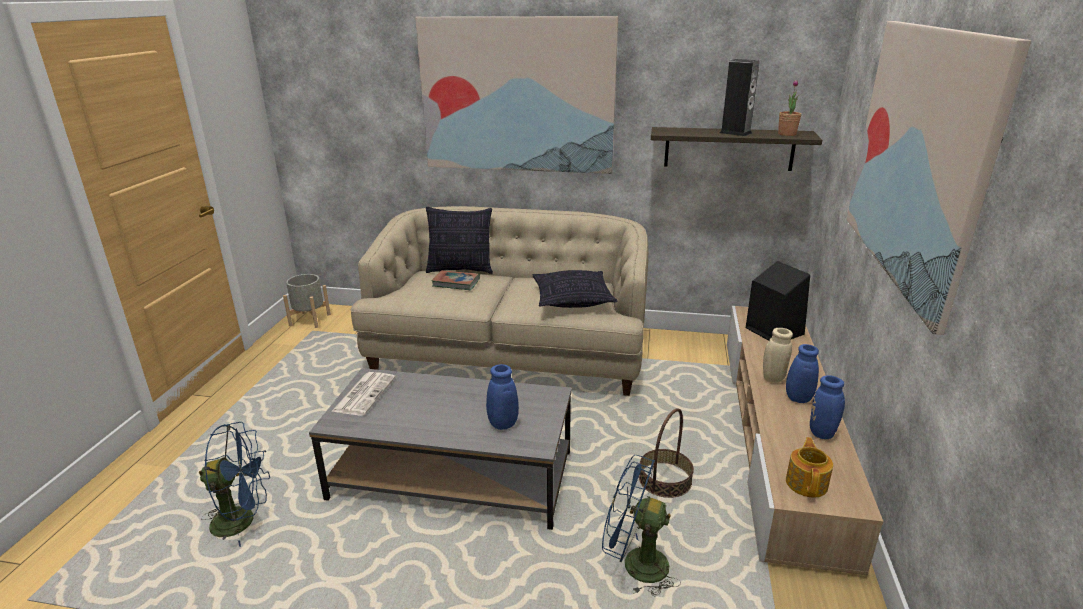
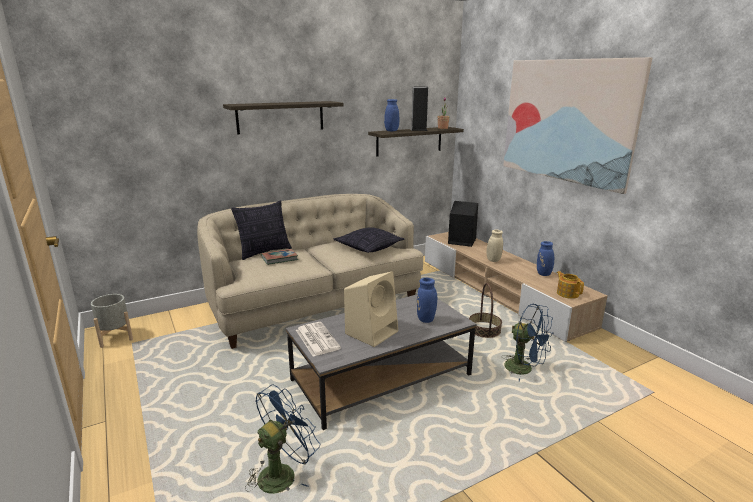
camera: 40 degrees left, 5 degrees down
picture [415,16,618,174] -> shelf [223,101,344,134]
blue fan [602,455,681,597] -> blue fan turned 120 degrees counterclockwise [503,304,554,382]
blue vase [786,344,819,403] -> blue vase moved to [384,99,399,131]
none -> beige speaker [344,271,398,347]

